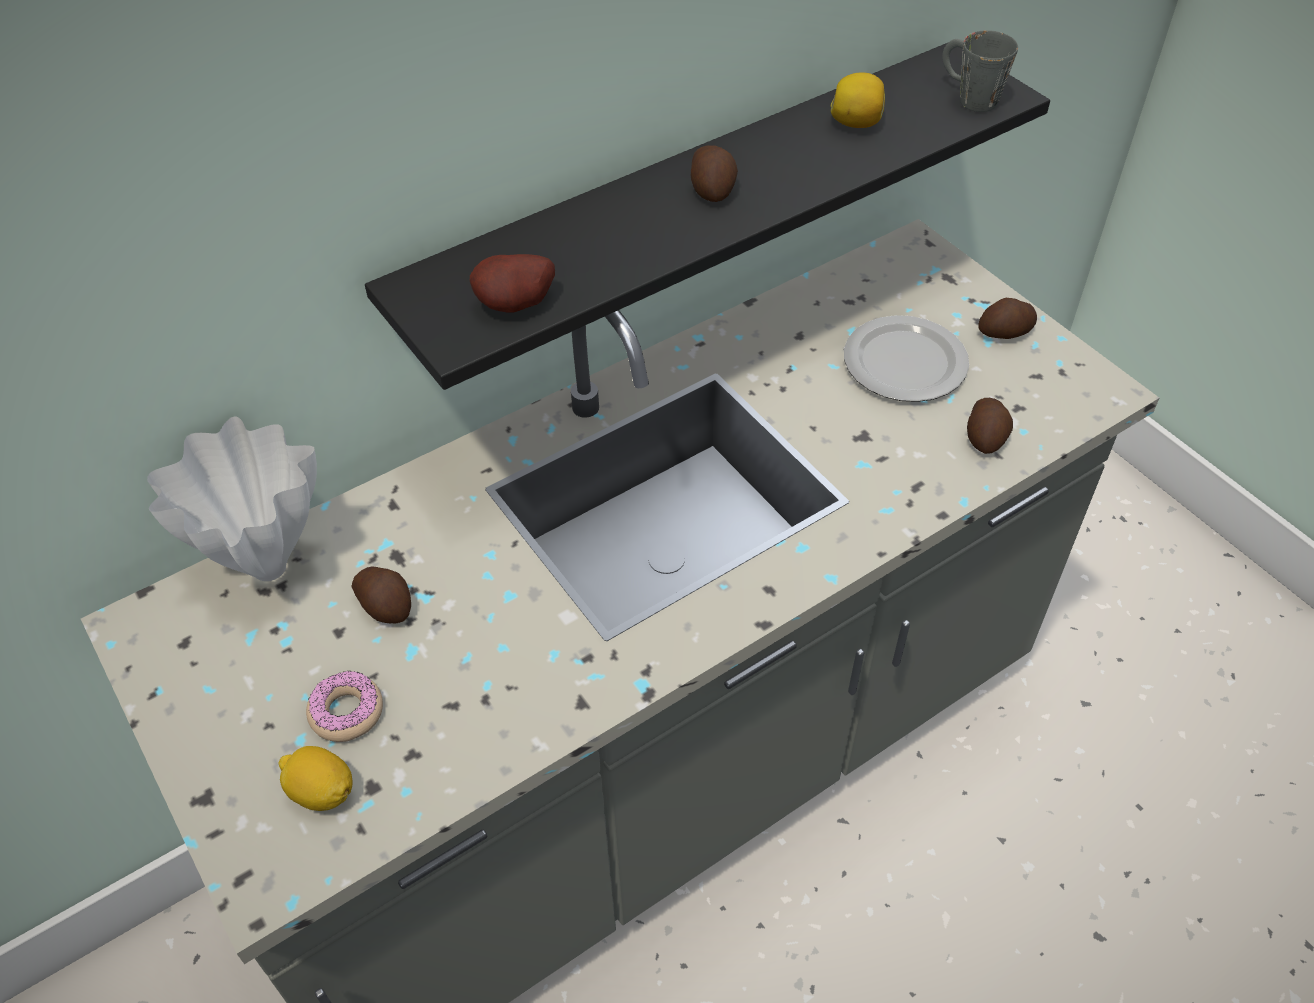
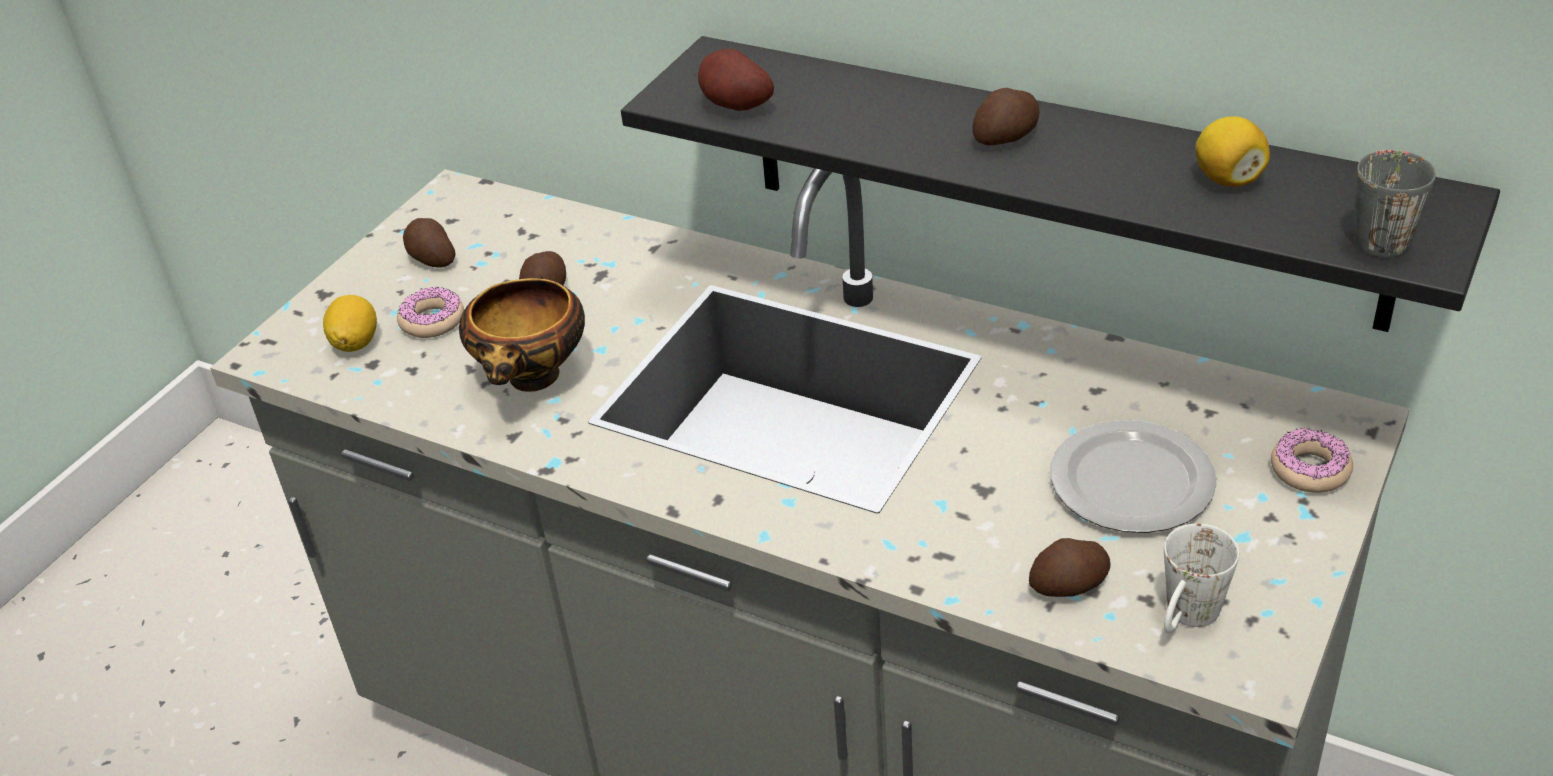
camera: 65 degrees right, 10 degrees down
white vase [147,416,317,581] -> none
potato [978,298,1037,339] -> potato moved to [403,218,455,267]
none -> bowl [459,275,585,392]
none -> white mug [1164,524,1239,634]
none -> donut [1271,428,1353,493]

